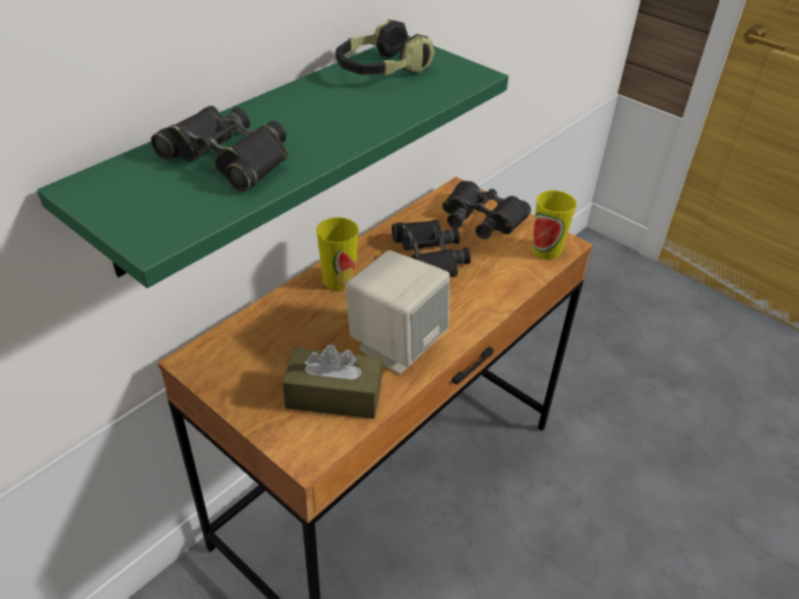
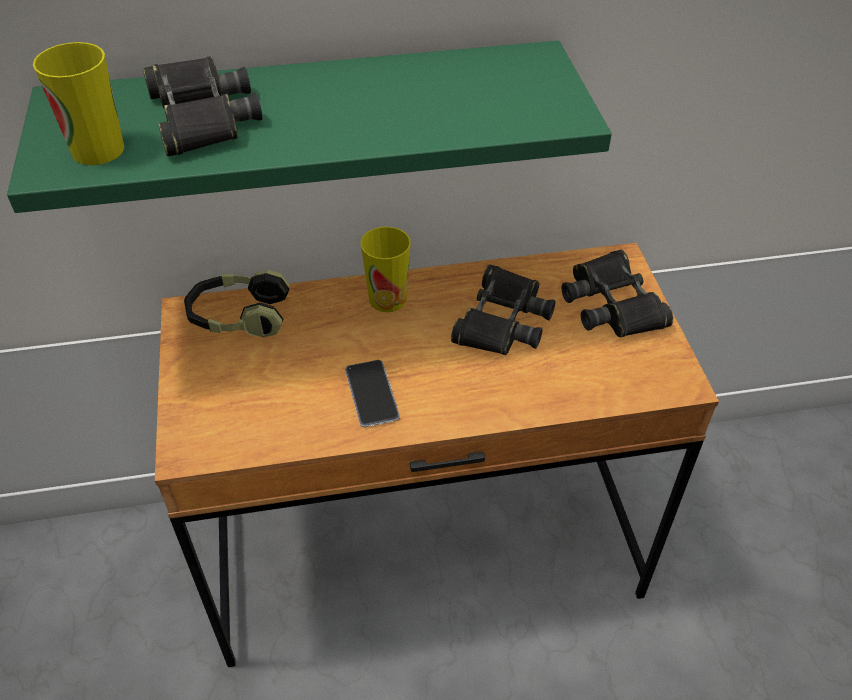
camera: 40 degrees right, 5 degrees up
brown tissue box [282,344,382,419] -> none
headphones [336,19,435,76] -> headphones moved to [184,270,290,338]
beige speaker [345,250,450,374] -> phone [345,360,400,427]
cup [532,190,577,259] -> cup moved to [33,42,124,165]

